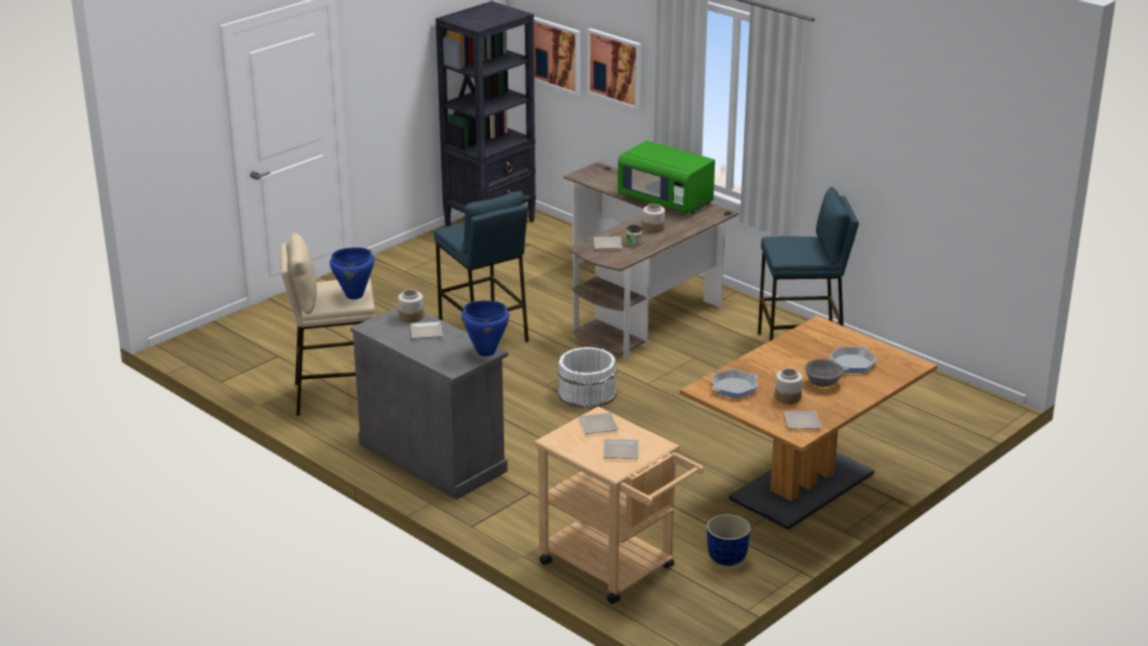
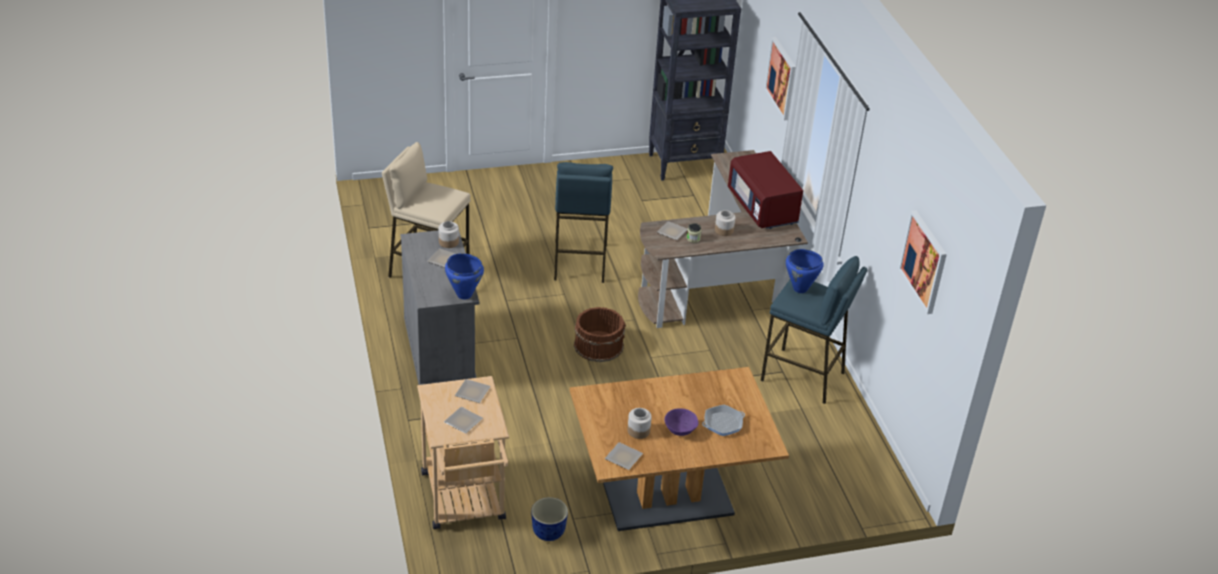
camera: 30 degrees right, 10 degrees up
blue cooking pot [330,247,374,299] -> blue cooking pot moved to [786,249,824,293]
picture [534,17,580,96] -> picture moved to [898,210,947,314]
white bucket [558,347,617,408] -> brown bucket [574,307,626,362]
green microwave [618,141,715,214] -> red microwave [728,151,803,229]
frying pan [712,369,758,398] -> none
grey bowl [805,359,844,387] -> purple bowl [665,408,698,436]

